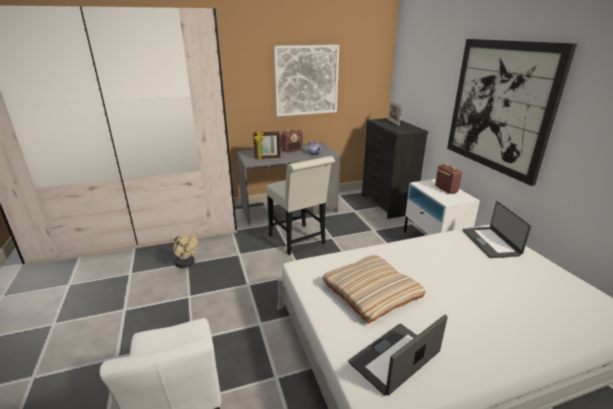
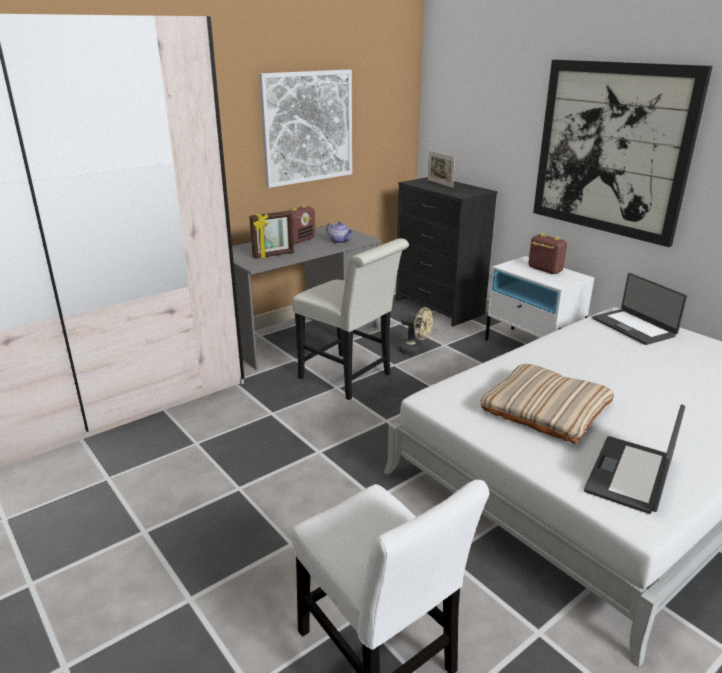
camera: 20 degrees left, 0 degrees up
beige fan [173,234,198,268] -> beige fan moved to [399,307,433,355]

